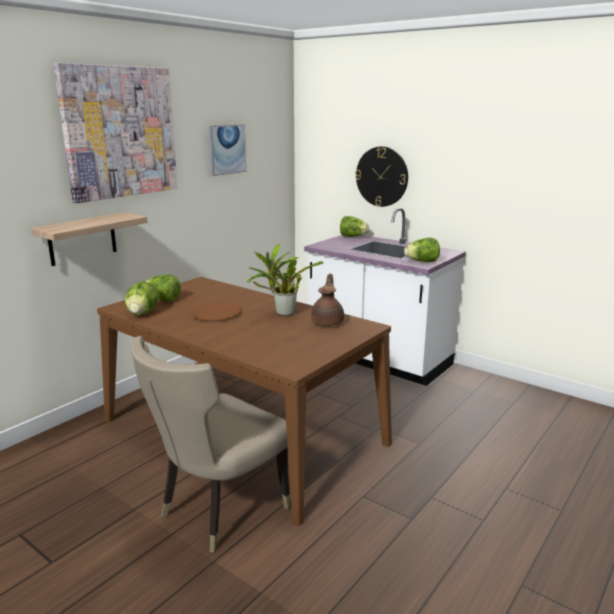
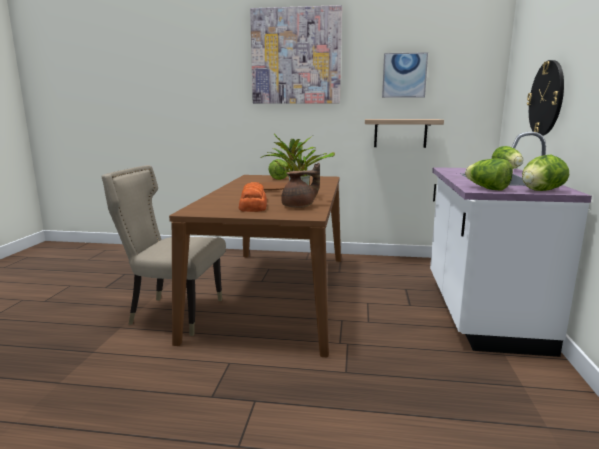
camera: 60 degrees right, 5 degrees down
shelf [31,212,148,266] -> shelf moved to [365,119,444,148]
lettuce [125,282,160,316] -> lettuce moved to [522,155,569,191]
none -> bread [239,182,267,212]

